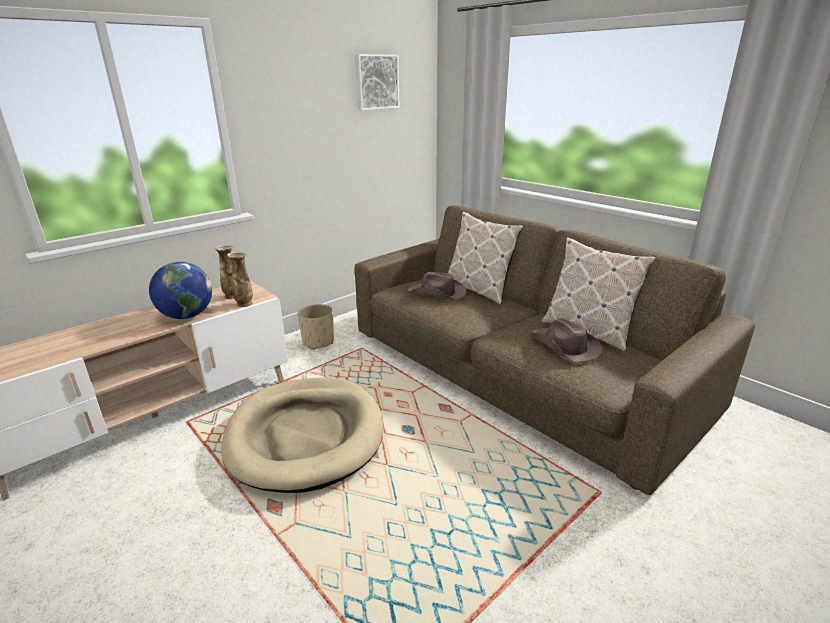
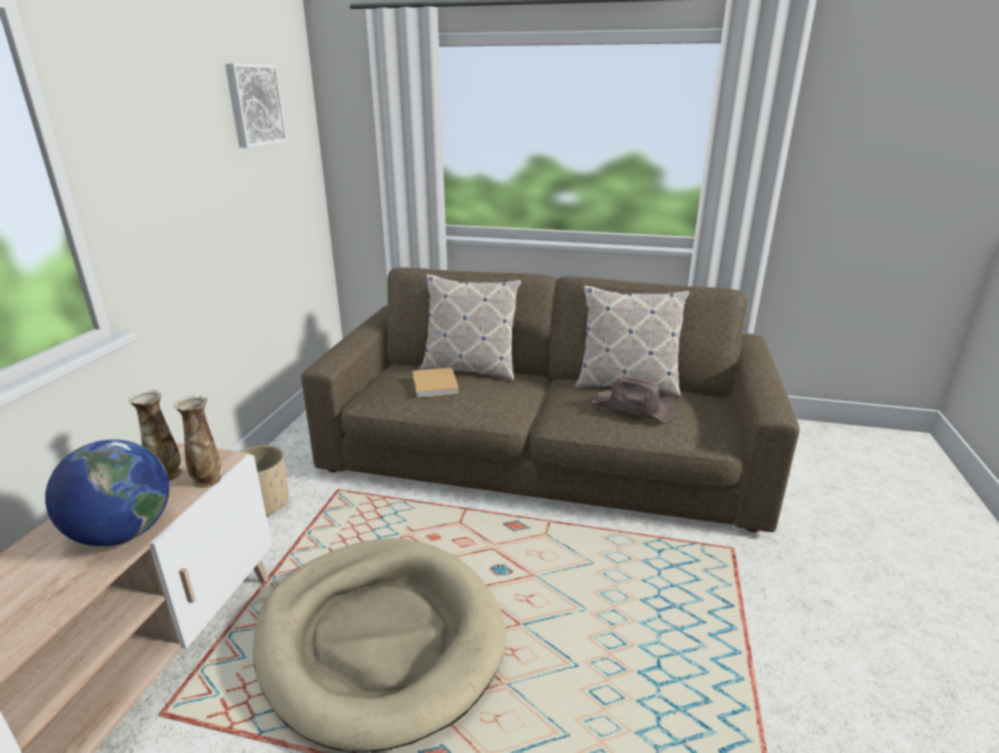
camera: 35 degrees left, 0 degrees up
brown hat [408,272,467,300] -> beige book [413,367,459,398]

